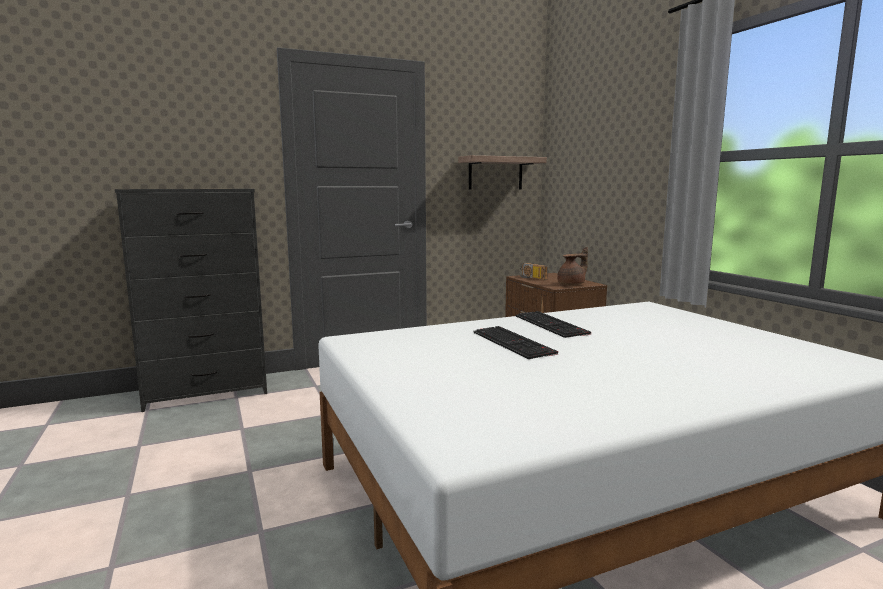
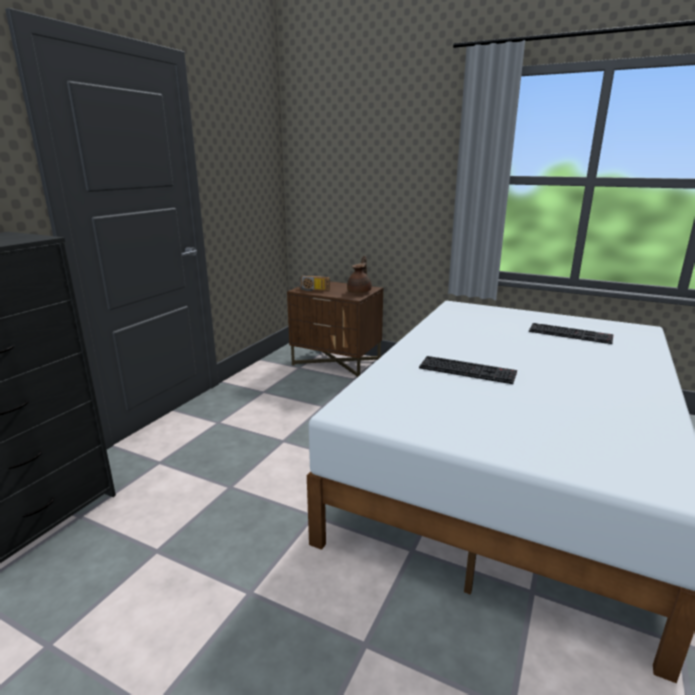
camera: 40 degrees left, 10 degrees up
shelf [458,155,547,190] -> none
keyboard [516,311,591,338] -> keyboard moved to [529,323,614,344]

